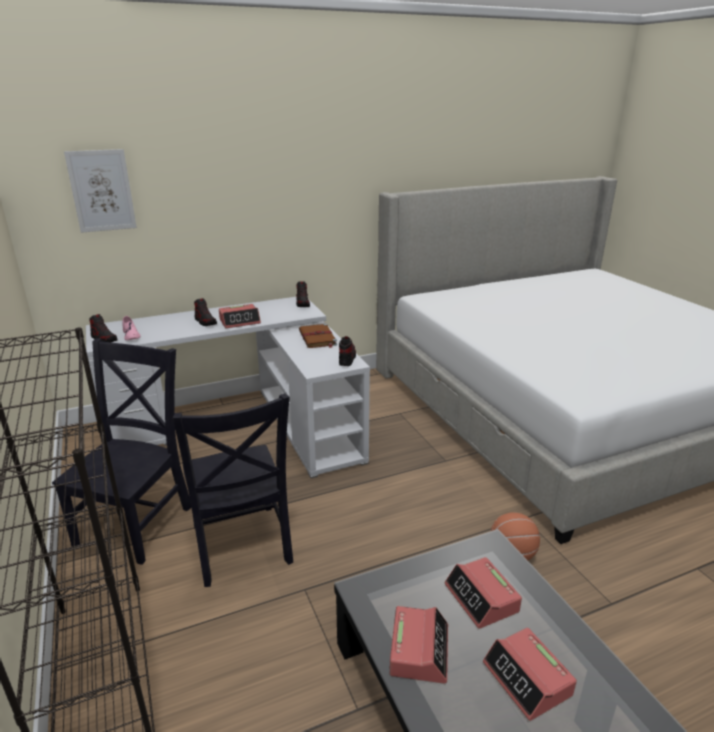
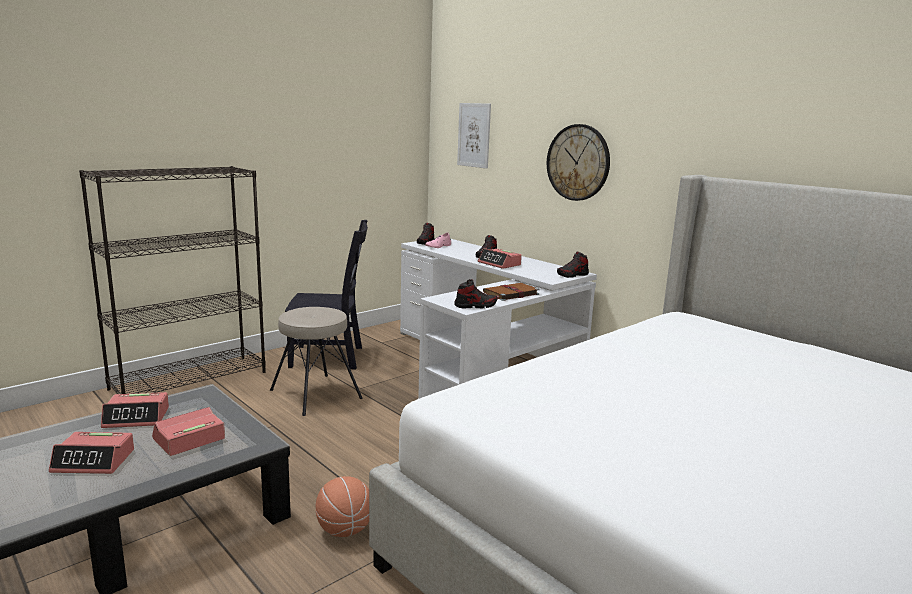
camera: 70 degrees right, 10 degrees down
black chair [173,394,293,587] -> beige stool [270,307,363,416]
alarm clock [483,628,577,721] -> alarm clock turned 135 degrees counterclockwise [49,432,134,474]
none -> wall clock [547,124,610,201]

